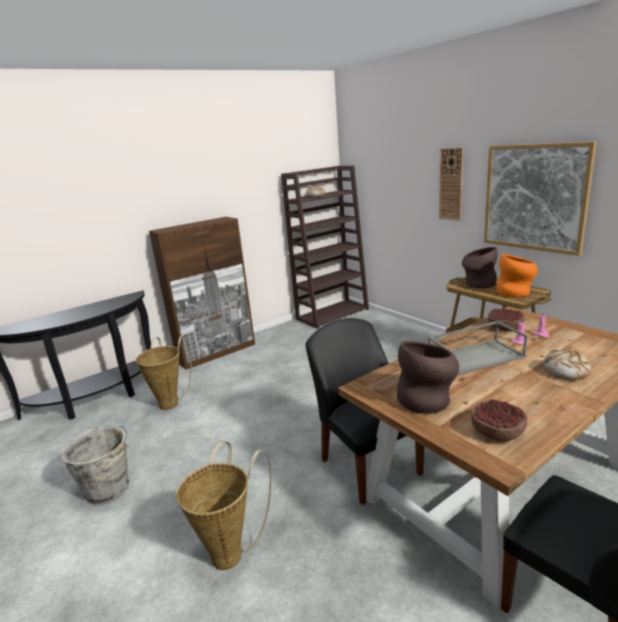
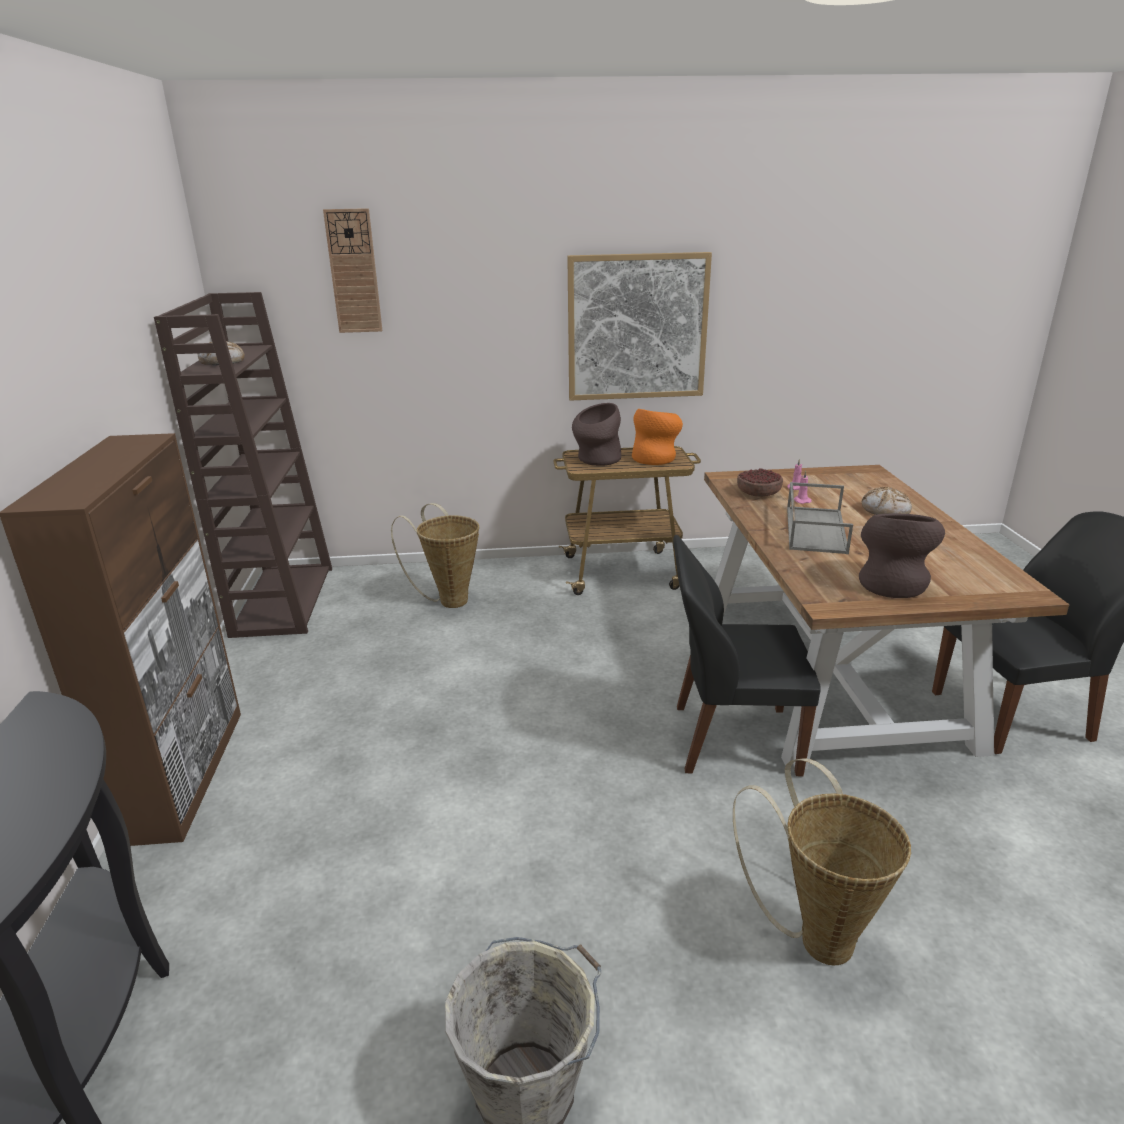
camera: 60 degrees left, 5 degrees up
basket [136,336,191,410] -> basket moved to [391,503,479,608]
wall clock [439,148,464,221] -> wall clock moved to [323,208,382,333]
bowl [471,399,527,441] -> none

